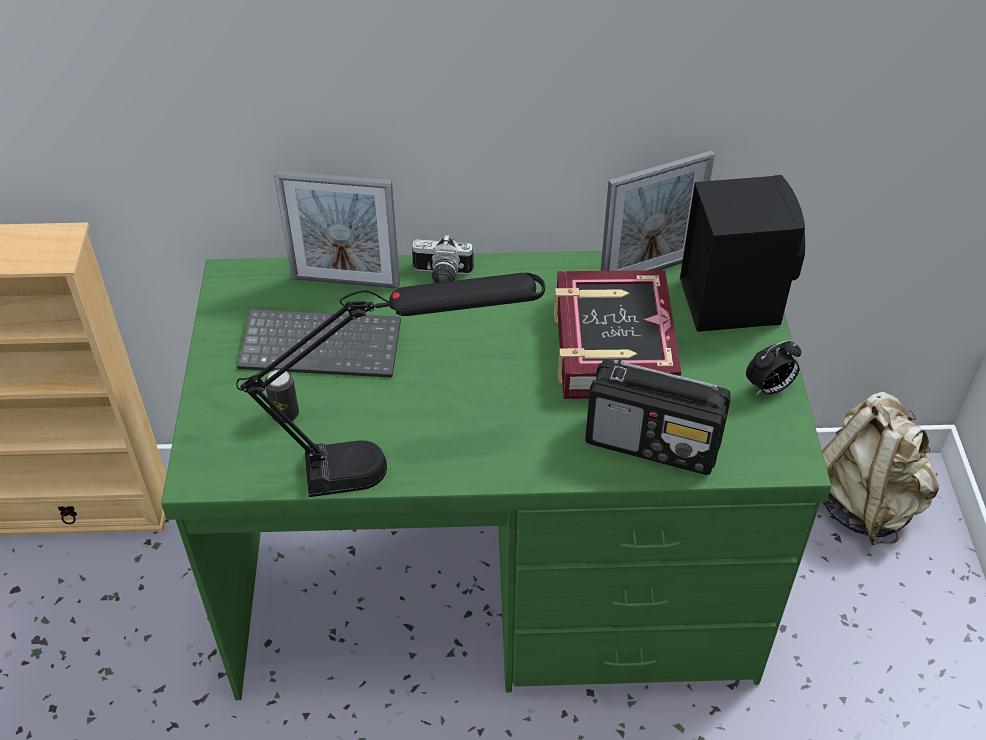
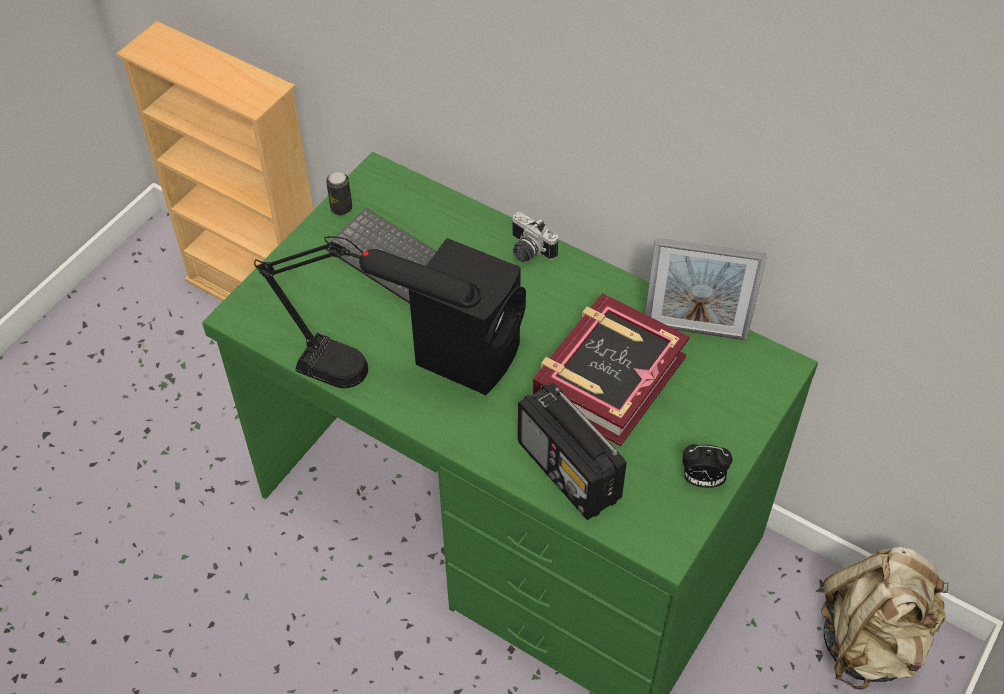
camera: 35 degrees right, 5 degrees up
can [265,369,299,423] -> can moved to [326,171,352,215]
picture frame [274,171,400,289] -> none
black speaker [680,175,805,332] -> black speaker moved to [409,238,526,395]

